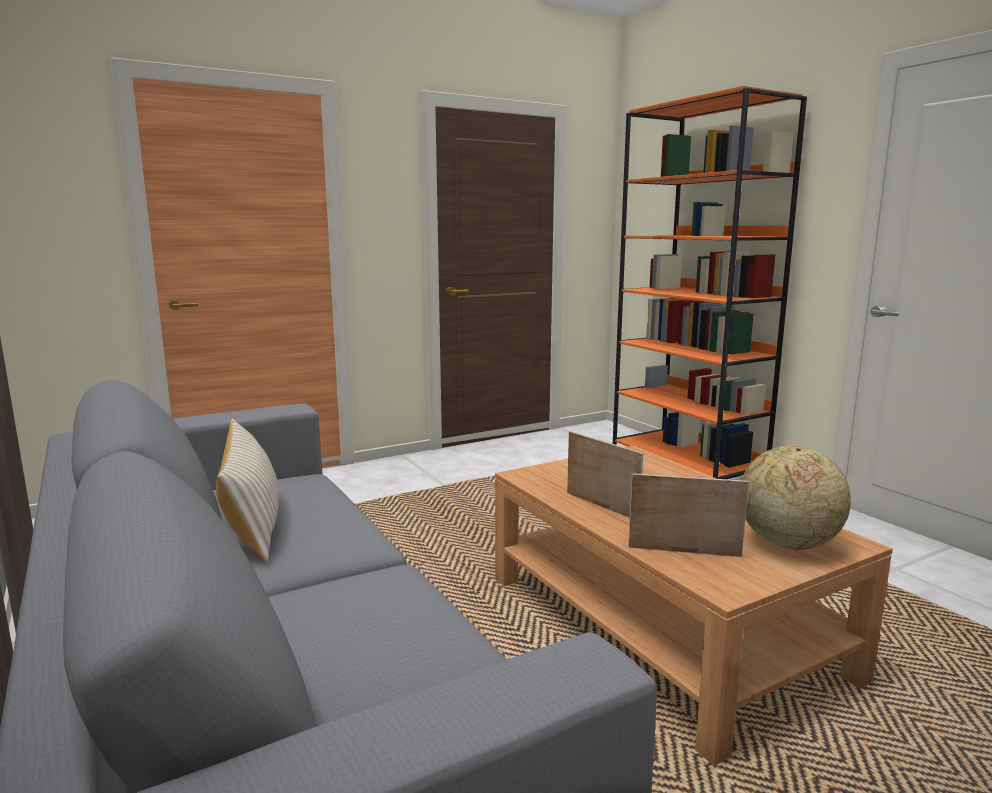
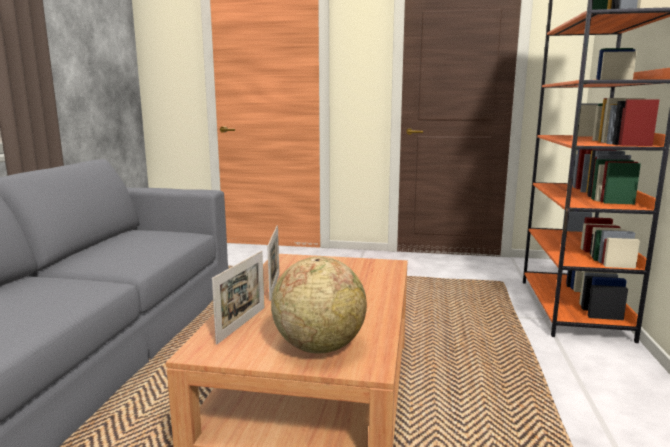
camera: 40 degrees right, 0 degrees up
beige pillow [216,419,279,562] -> none
picture frame [628,473,749,557] -> picture frame turned 60 degrees clockwise [212,251,264,344]

